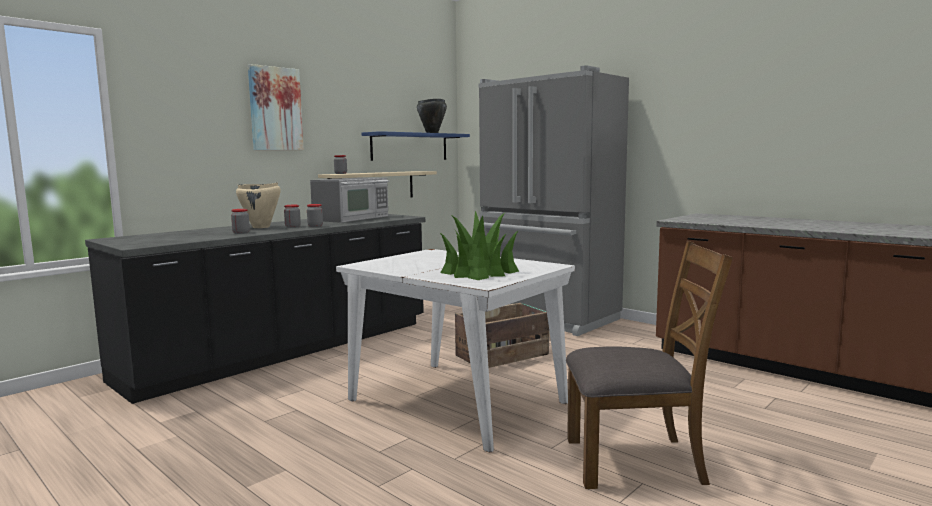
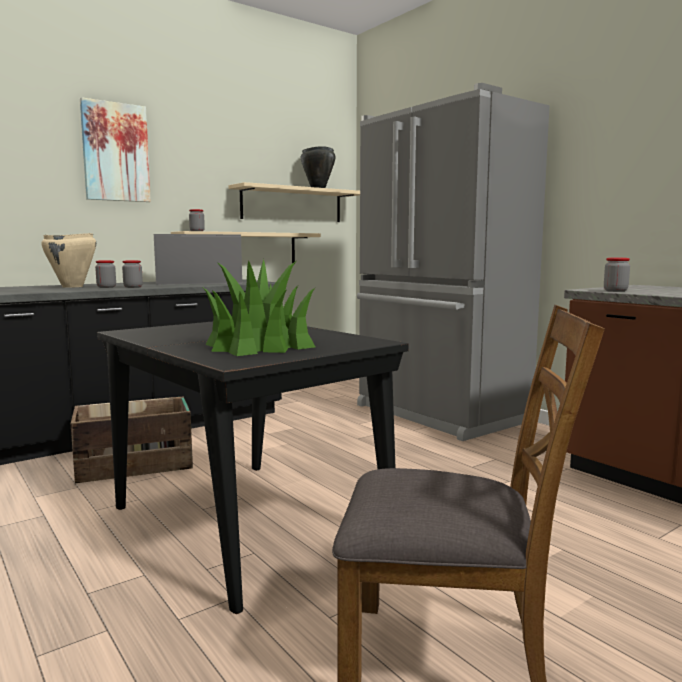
camera: 10 degrees right, 0 degrees up
jar [231,209,250,234] -> jar moved to [604,258,630,292]
microwave [310,178,389,223] -> microwave turned 150 degrees counterclockwise [154,234,242,285]
white dining table [336,249,575,452] -> black dining table [97,322,409,614]
blue shelf [361,131,470,161] -> beige shelf [228,182,360,222]
crate [455,303,549,368] -> crate moved to [70,397,193,483]

